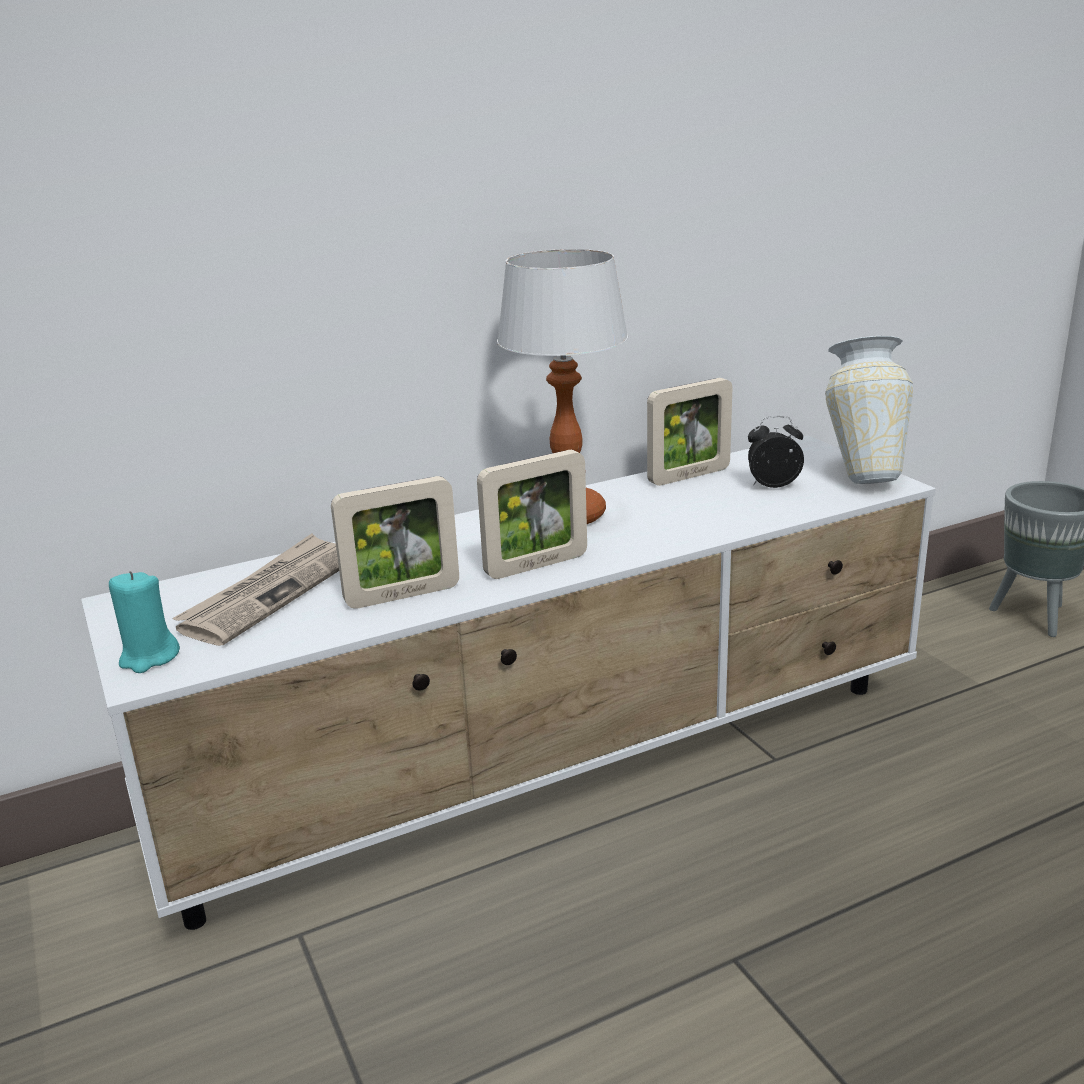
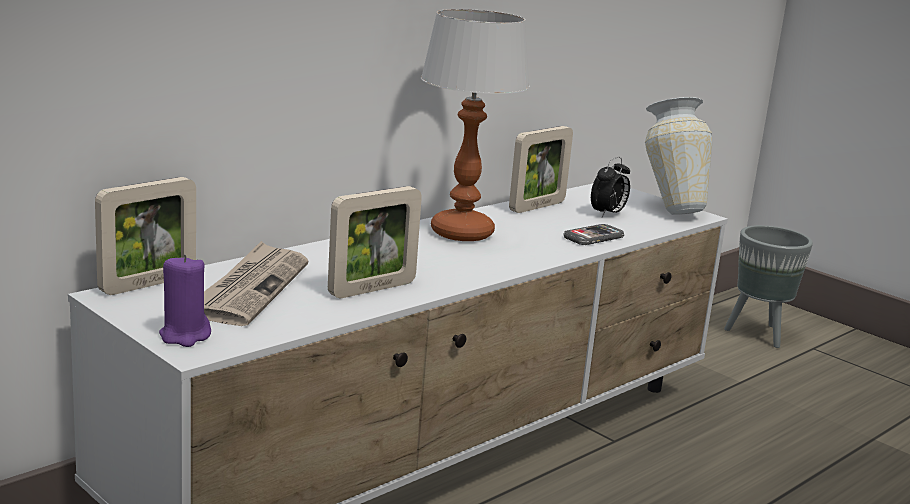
camera: 20 degrees left, 5 degrees down
turquoise candle [109,571,180,673] -> purple candle [159,254,211,347]
picture frame [477,450,587,579] -> picture frame moved to [95,177,196,295]
alarm clock [748,416,804,488] -> alarm clock turned 150 degrees clockwise [591,157,630,217]
none -> phone [564,224,624,245]

